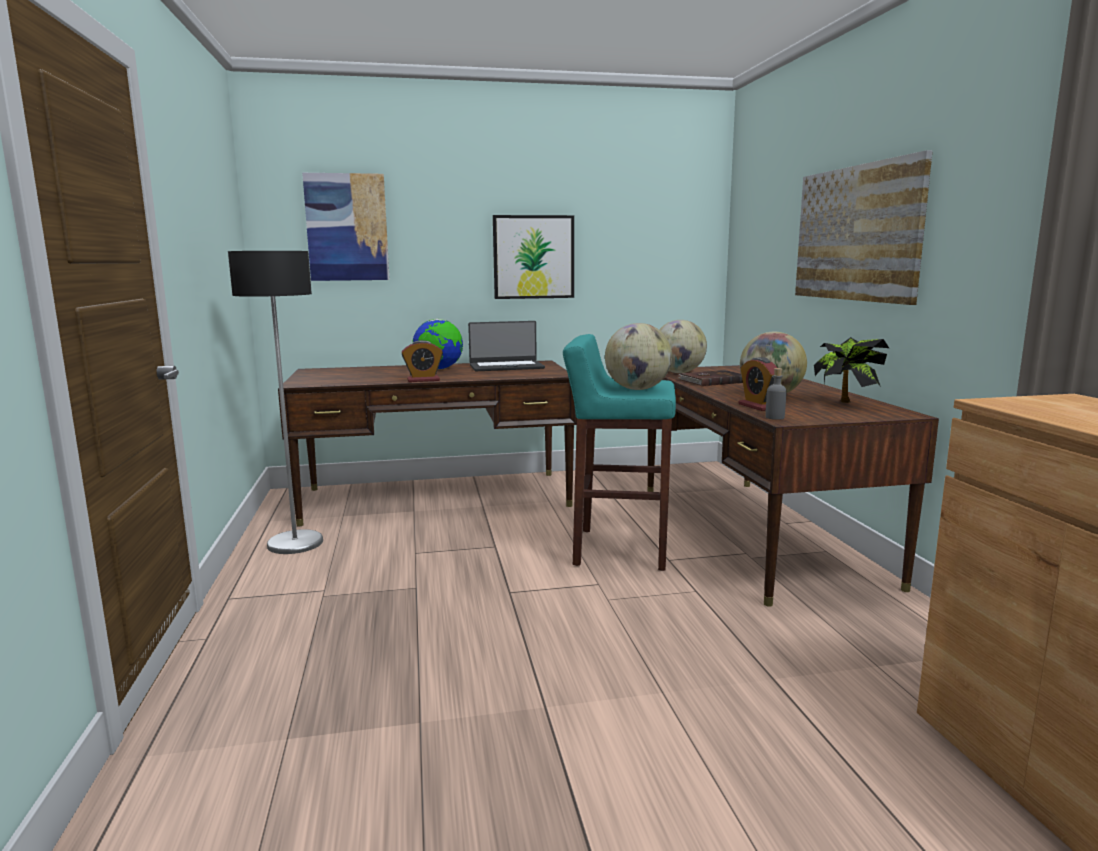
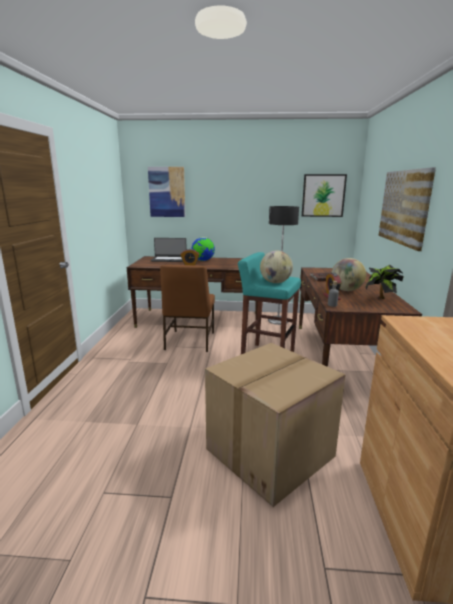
camera: 15 degrees right, 5 degrees up
floor lamp [228,251,323,554] -> floor lamp moved to [268,206,299,325]
laptop [468,321,545,371] -> laptop moved to [151,238,187,262]
picture [493,215,574,299] -> picture moved to [302,174,347,217]
globe [659,320,707,373] -> none
none -> brown chair [160,265,215,352]
none -> cardboard box [205,343,345,507]

